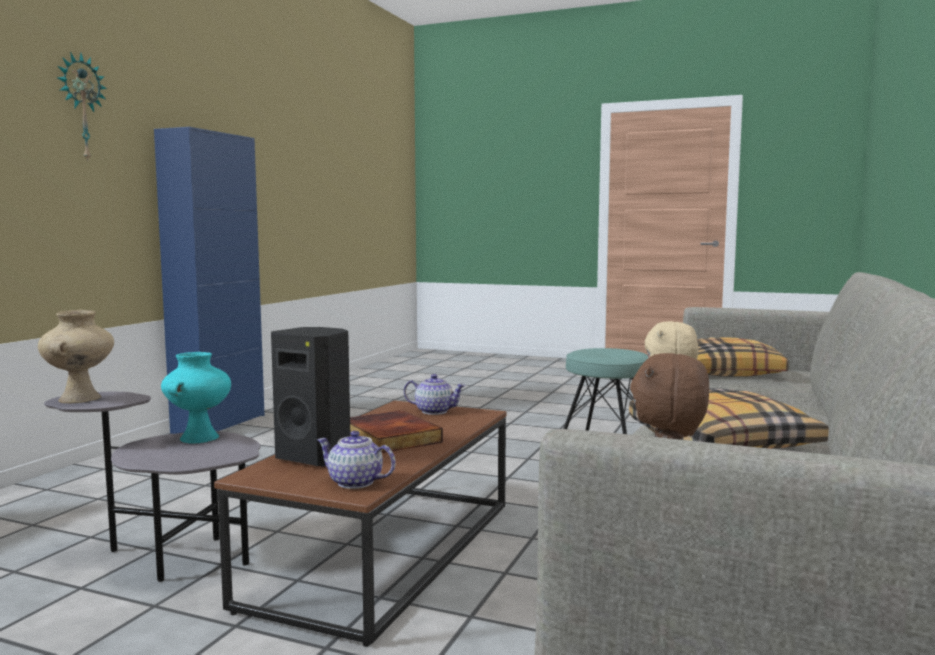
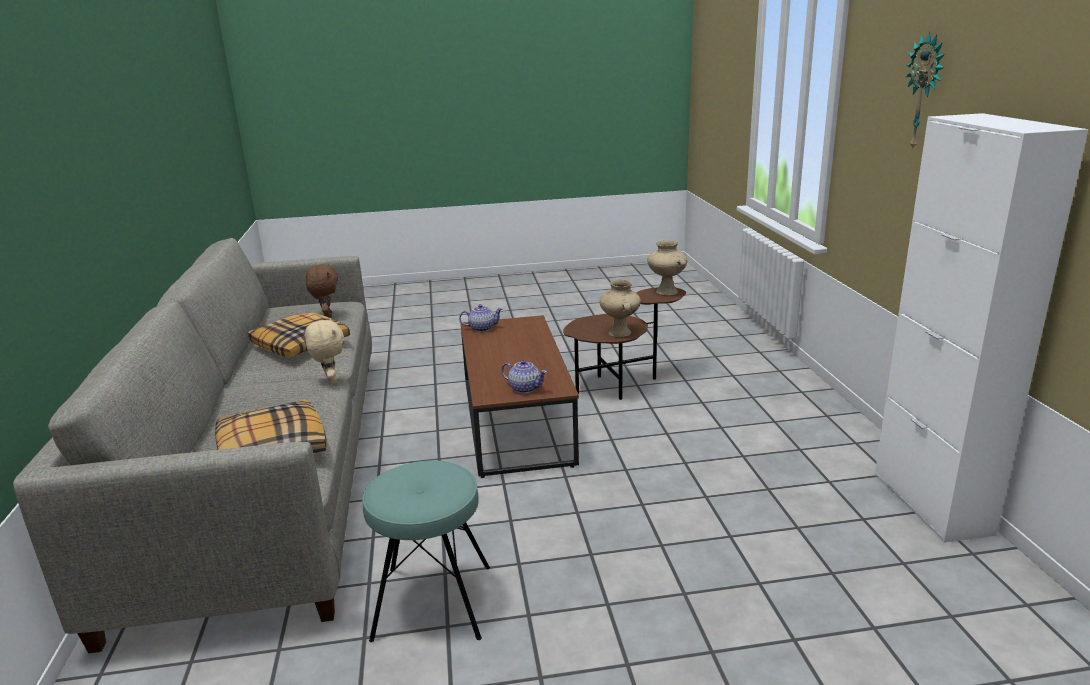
camera: 150 degrees right, 15 degrees up
grey side table [44,392,261,582] -> brown side table [563,288,686,400]
blue cabinet [154,127,265,434] -> white cabinet [875,113,1088,543]
turquoise vase [161,352,231,444] -> beige vase [600,280,641,338]
black speaker [271,327,351,467] -> none
book [350,410,443,453] -> none
teapot [404,374,466,415] -> teapot turned 135 degrees counterclockwise [501,360,547,393]

